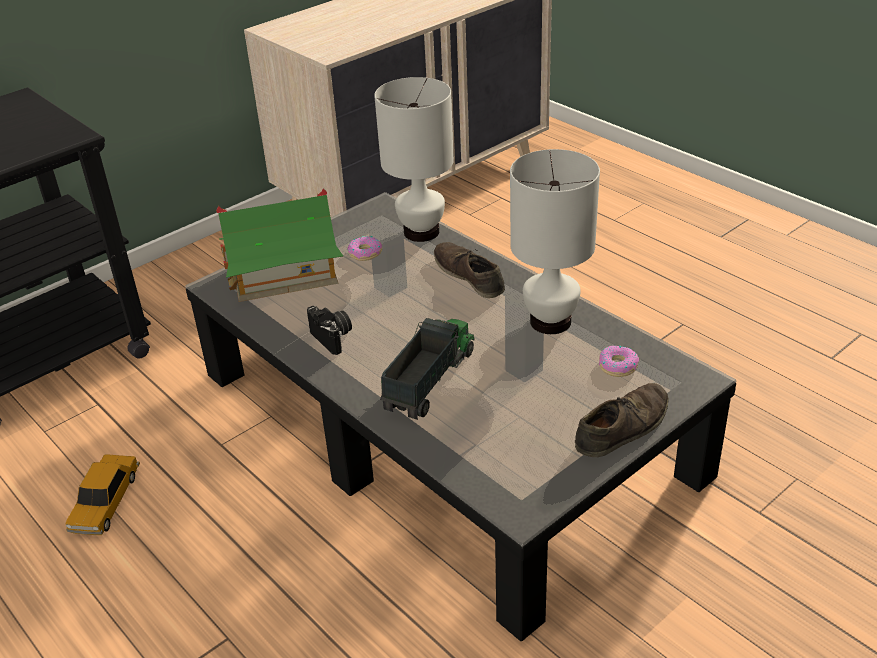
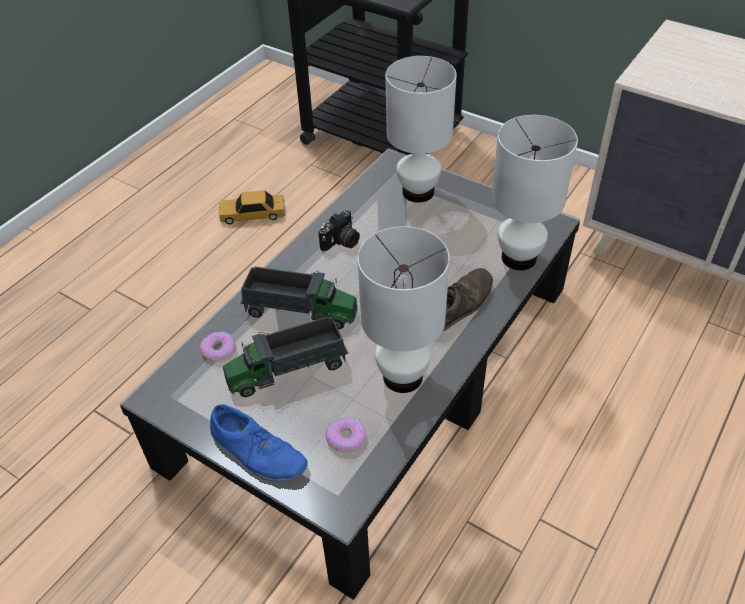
camera: 75 degrees right, 10 degrees up
toy house [216,189,343,302] -> white table lamp [385,56,457,203]
donut [347,236,382,261] -> donut moved to [199,331,236,362]
brown shoe [575,383,669,457] -> blue shoe [210,404,308,482]
none -> toy truck [223,317,349,397]

